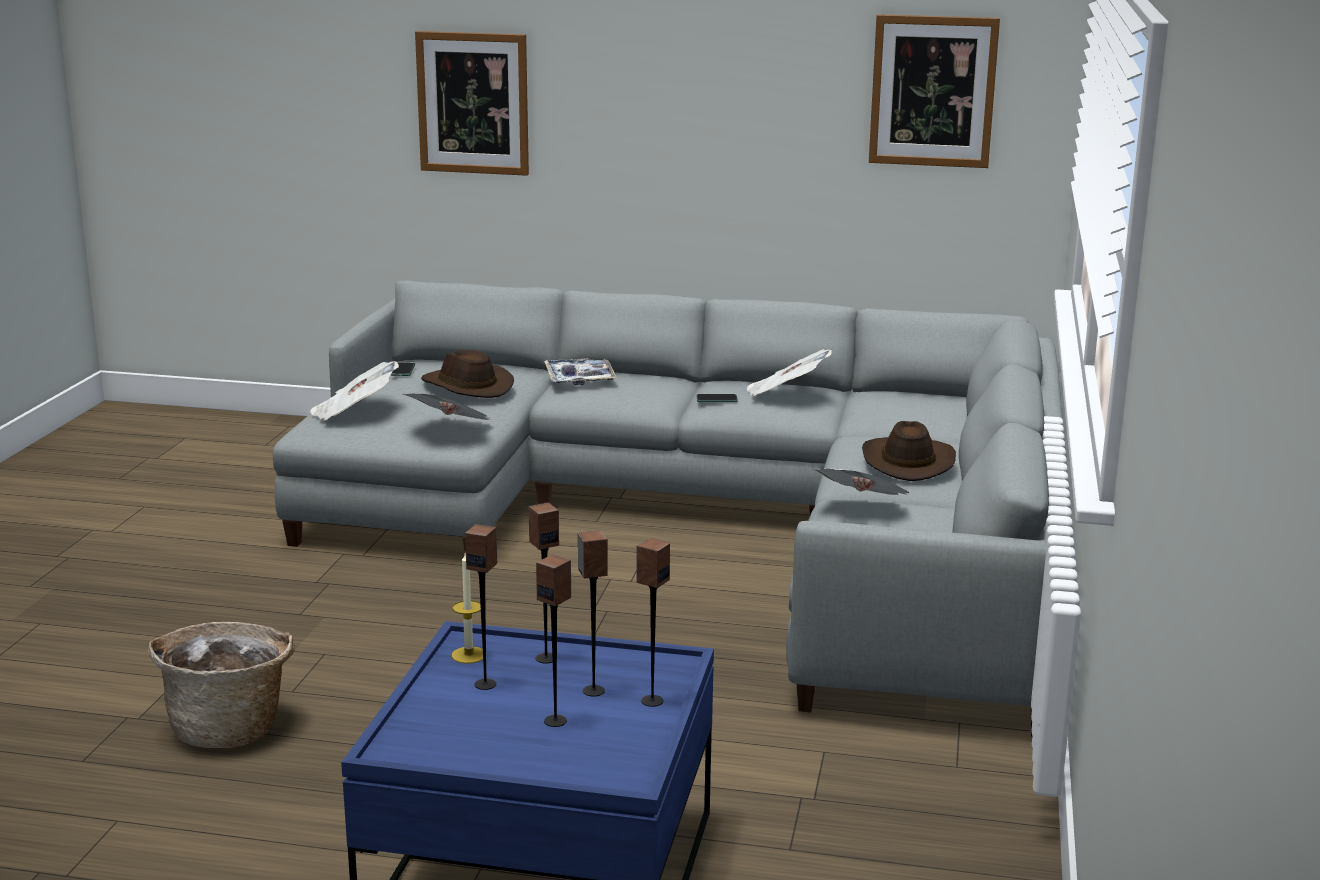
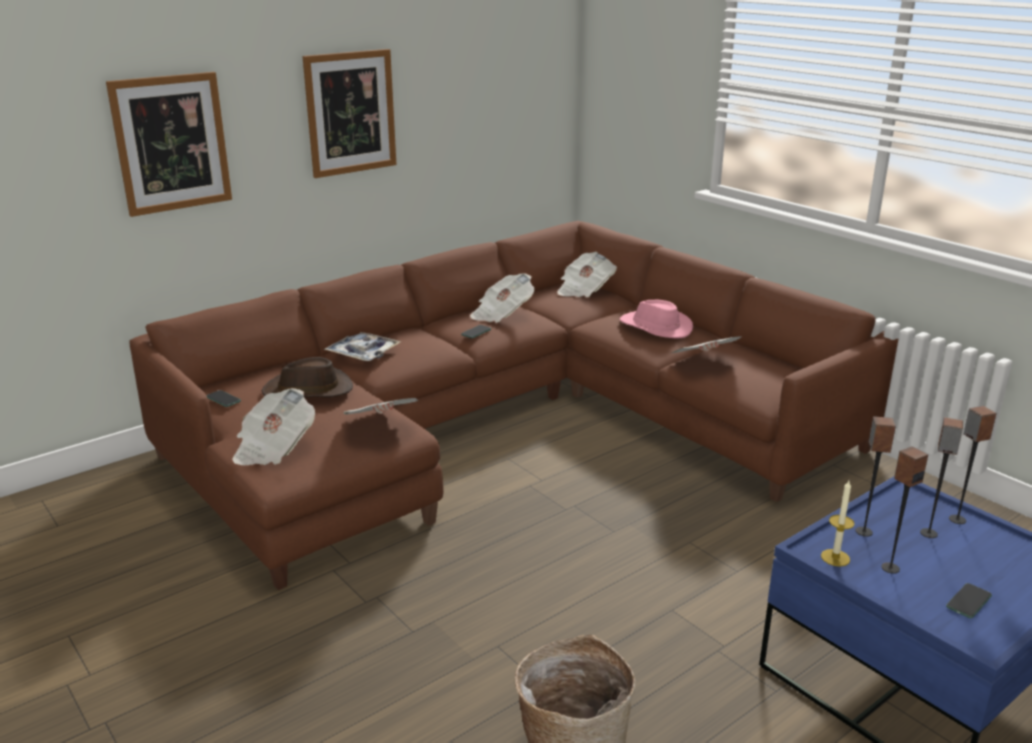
camera: 50 degrees left, 5 degrees up
grey sofa [273,280,1074,737] -> brown sofa [129,221,899,590]
speaker [536,554,571,727] -> none
brown hat [862,421,956,481] -> pink hat [620,300,693,339]
picture [869,14,1000,168] -> picture moved to [302,49,397,178]
none -> newspaper [557,252,617,297]
none -> phone [946,583,992,618]

